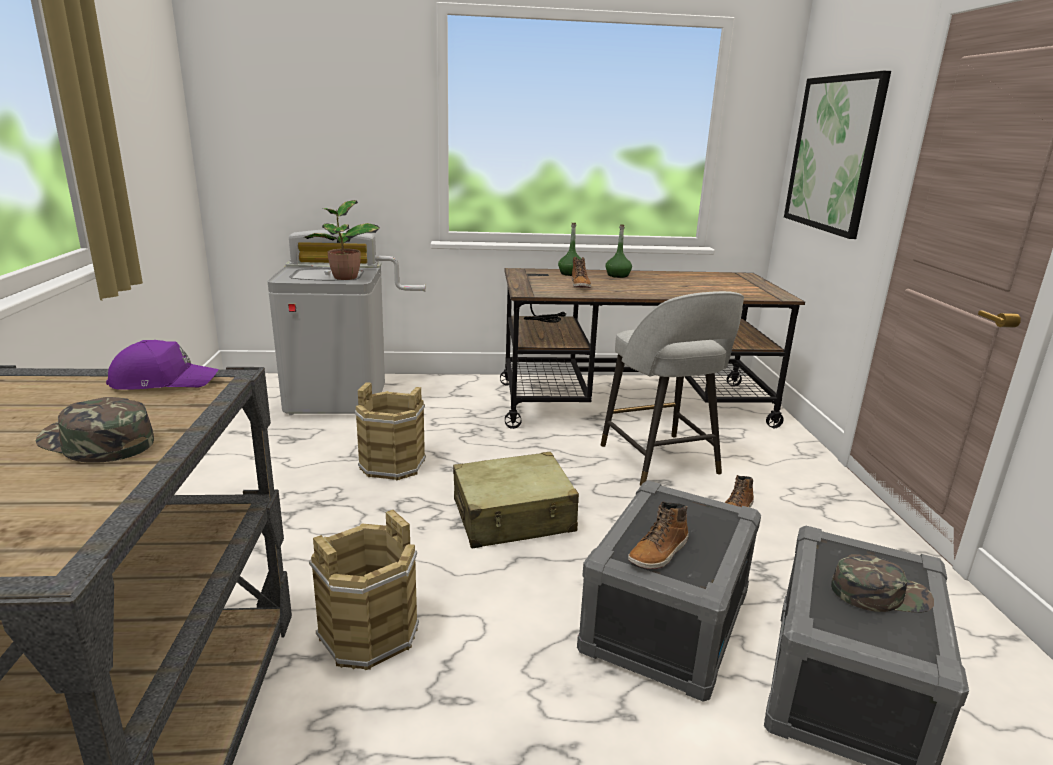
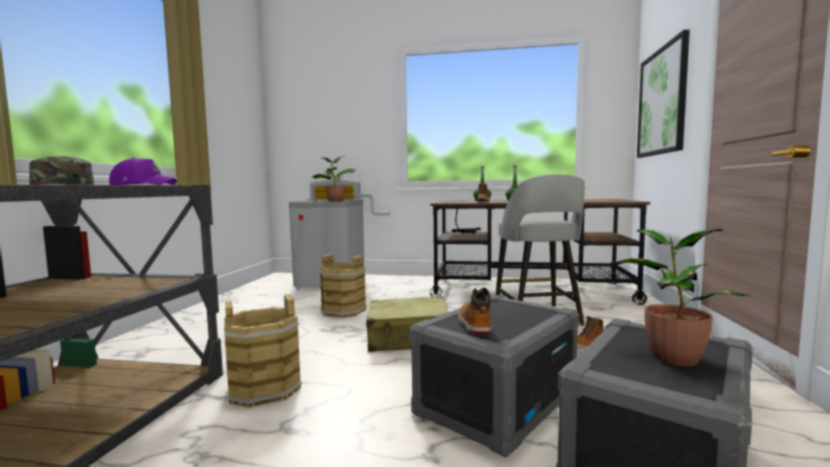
camera: 15 degrees right, 15 degrees down
boot [628,501,689,569] -> boot turned 120 degrees clockwise [458,288,491,336]
green cap [831,554,934,612] -> potted plant [611,229,750,366]

